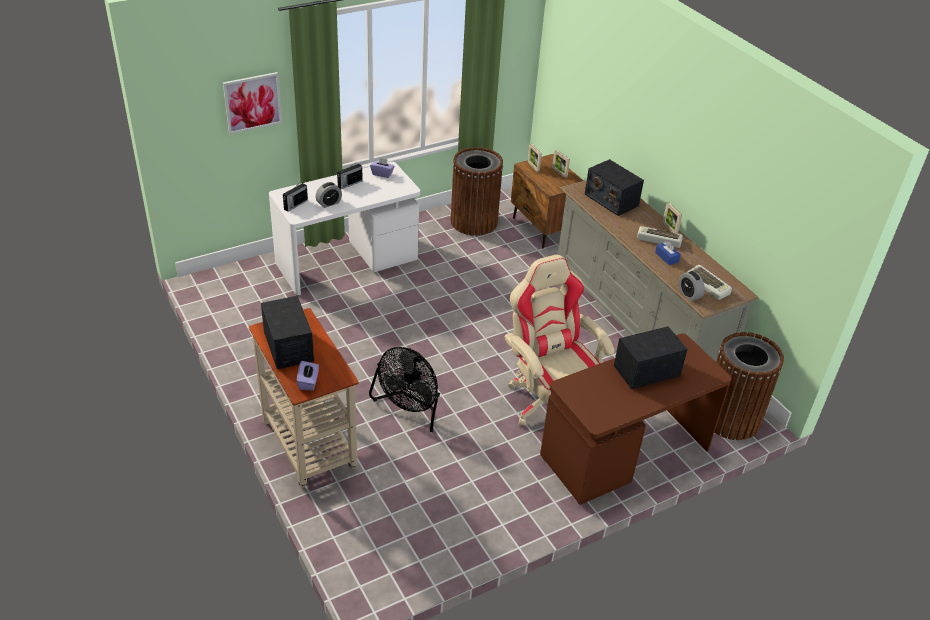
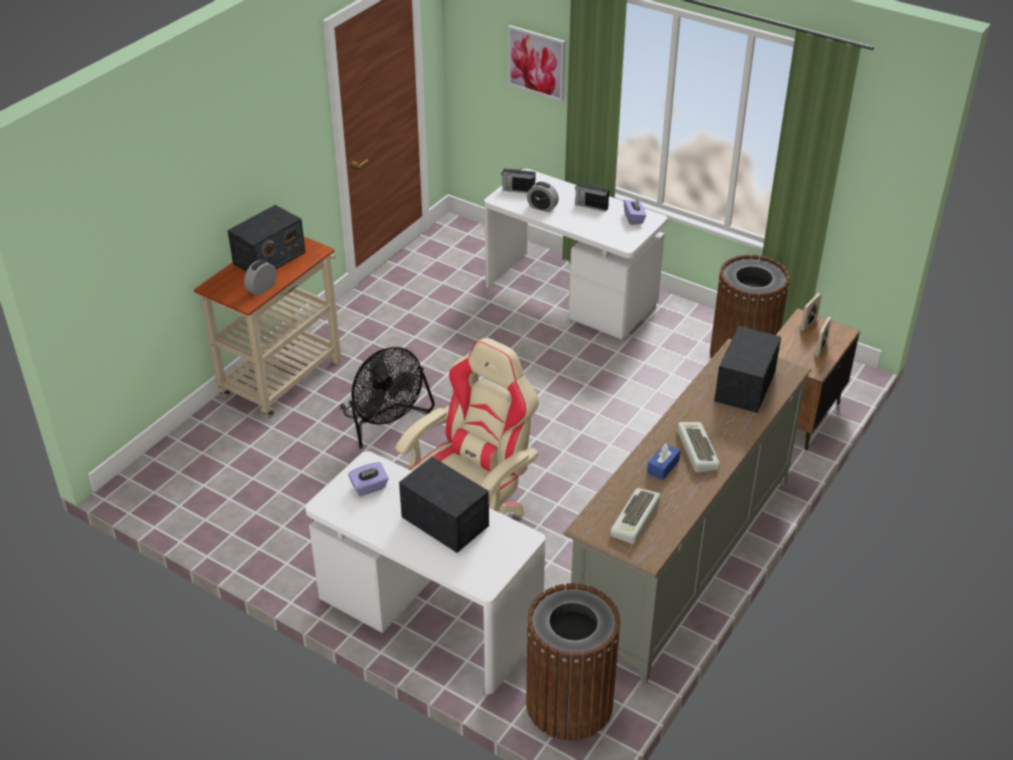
camera: 65 degrees right, 0 degrees up
purple tissue box [297,361,319,390] -> purple tissue box moved to [348,462,389,496]
black fan [369,347,440,432] -> black fan turned 135 degrees counterclockwise [340,347,435,449]
brown desk [540,333,732,505] -> white desk [305,451,545,694]
picture frame [663,203,682,234] -> none
alarm clock [679,271,705,301] -> alarm clock moved to [244,260,277,296]

